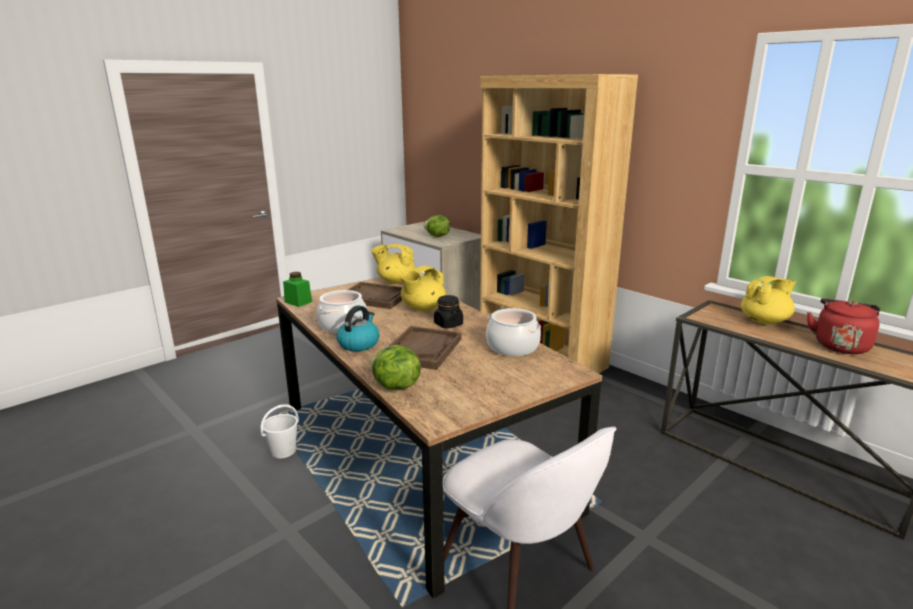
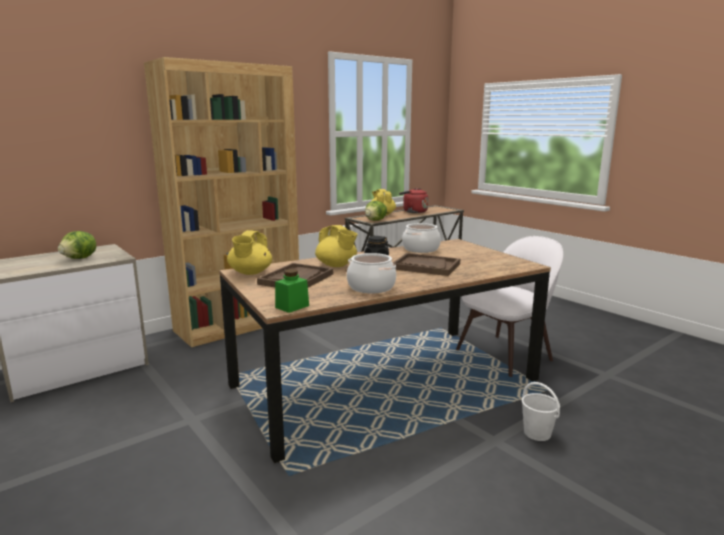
camera: 85 degrees left, 5 degrees down
white bucket [260,404,299,458] -> white bucket moved to [522,382,560,441]
kettle [336,305,380,351] -> none
lettuce [370,345,421,390] -> lettuce moved to [365,201,387,221]

